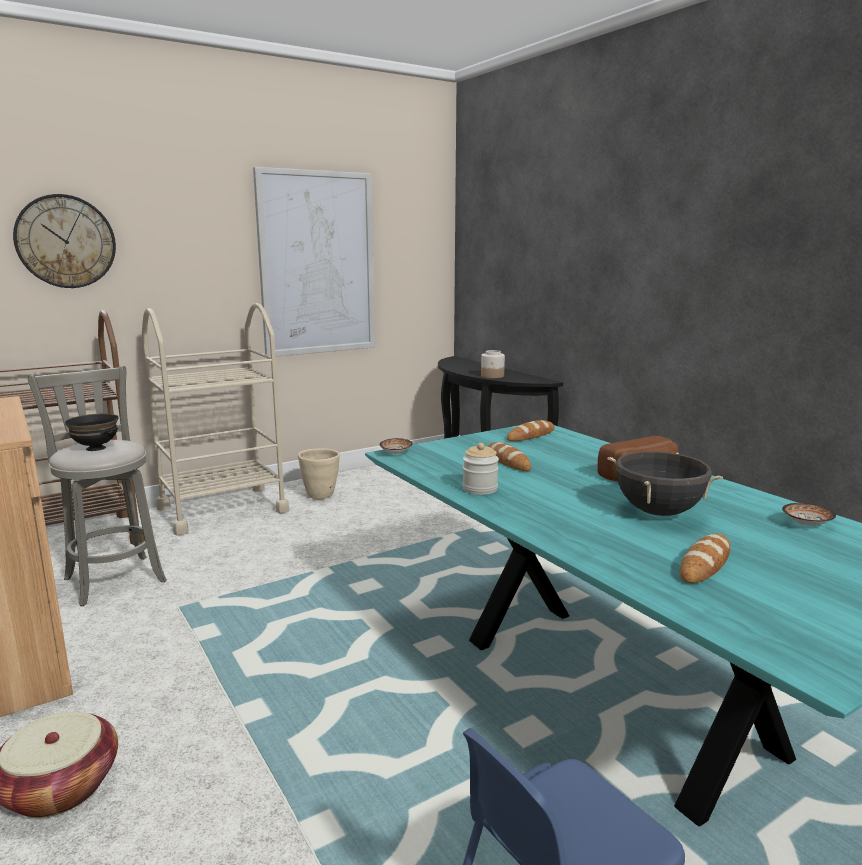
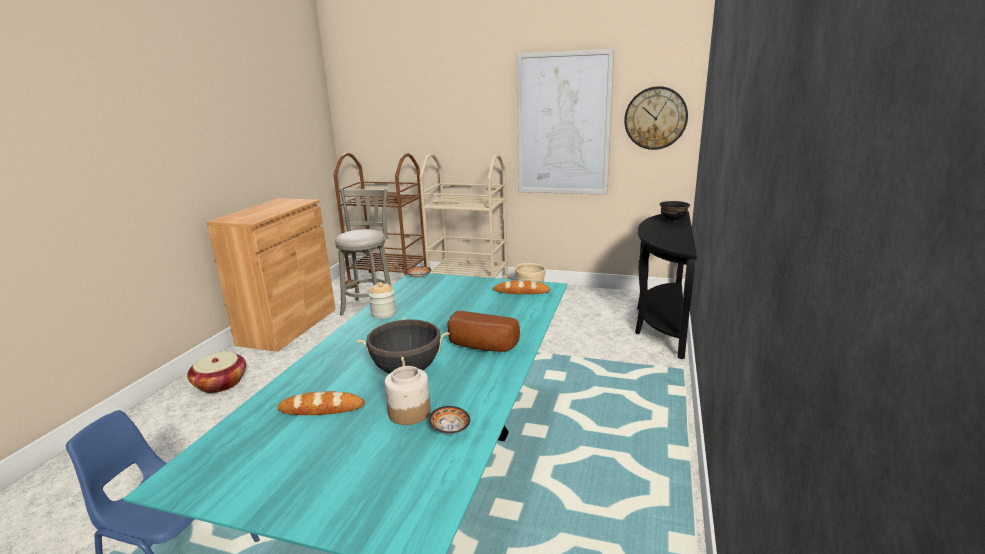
camera: 50 degrees right, 5 degrees up
wall clock [13,194,116,288] -> wall clock moved to [624,86,688,150]
black bowl [65,414,119,451] -> black bowl moved to [660,201,690,223]
jar [481,350,505,378] -> jar moved to [385,366,431,425]
bread [488,442,531,471] -> none

